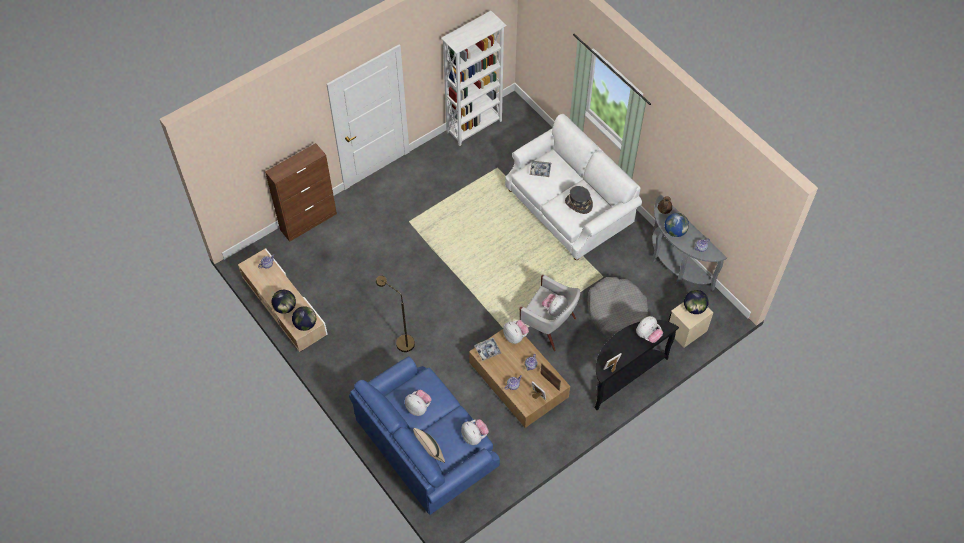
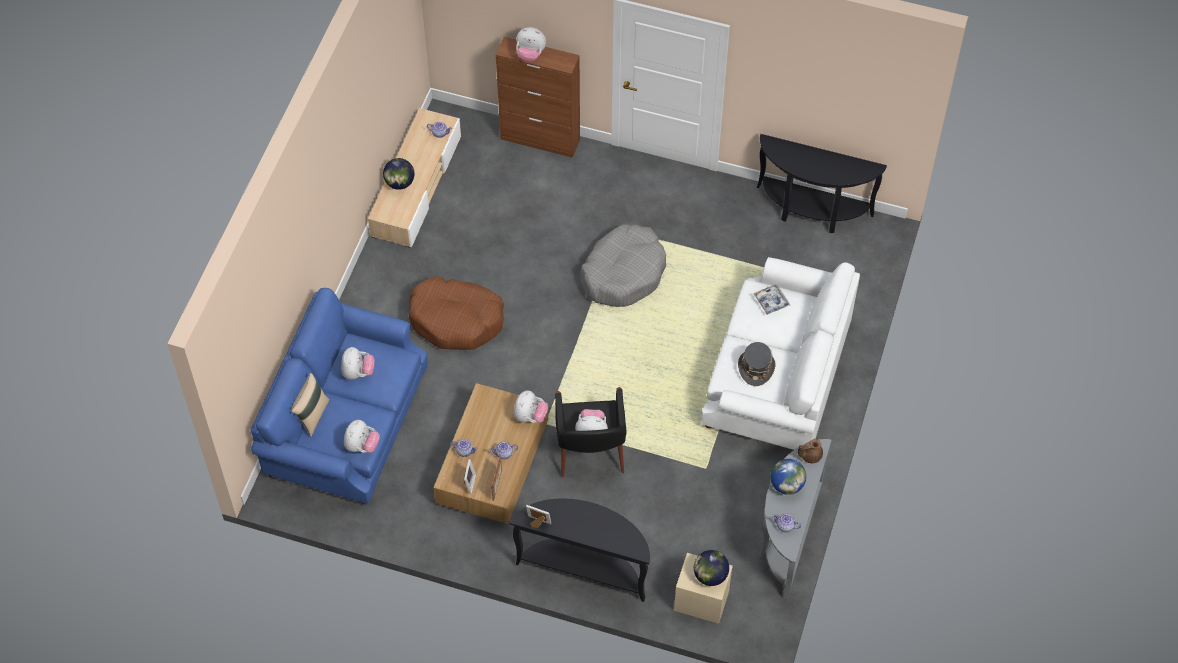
camera: 55 degrees right, 0 degrees up
globe [292,306,316,331] -> none
brown floor lamp [376,276,415,352] -> brown dog bed [408,276,504,350]
white bookcase [441,11,507,146] -> black console table [757,134,887,233]
tray [474,338,502,361] -> none
white armchair [520,275,580,351] -> black armchair [555,387,627,477]
grey dog bed [587,277,648,340] -> grey dog bed moved to [580,224,666,307]
plush toy [636,316,663,343] -> plush toy moved to [516,27,546,62]

